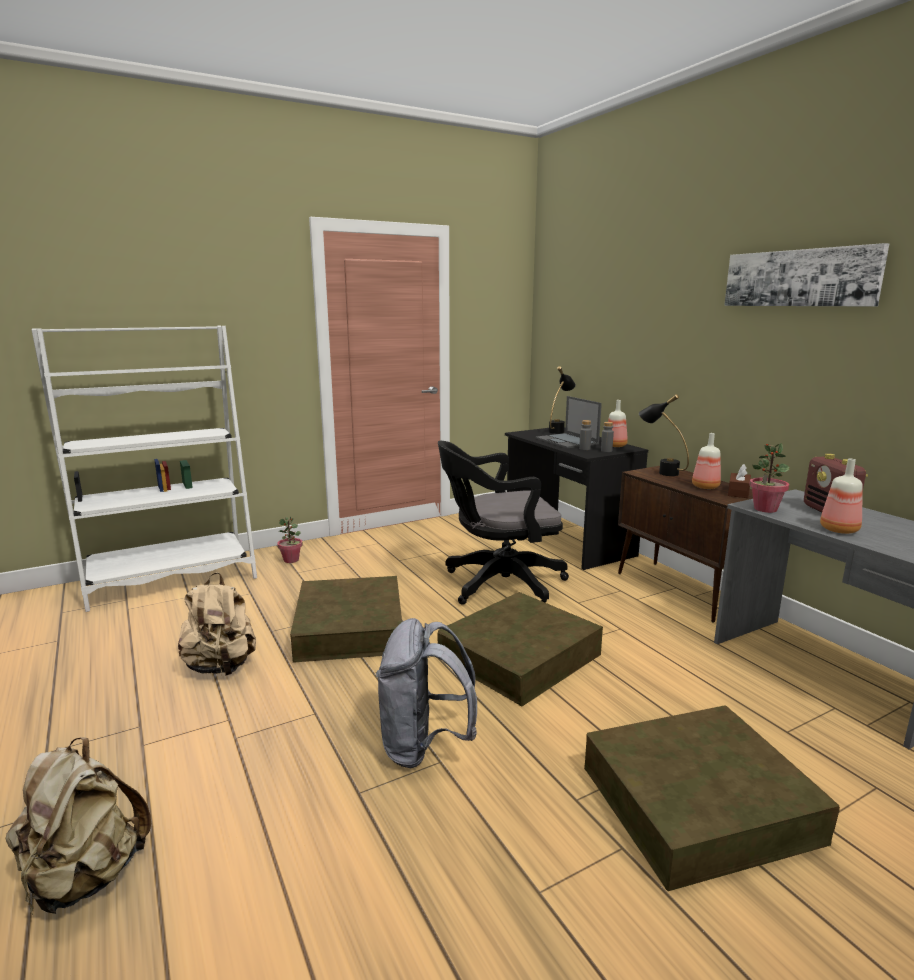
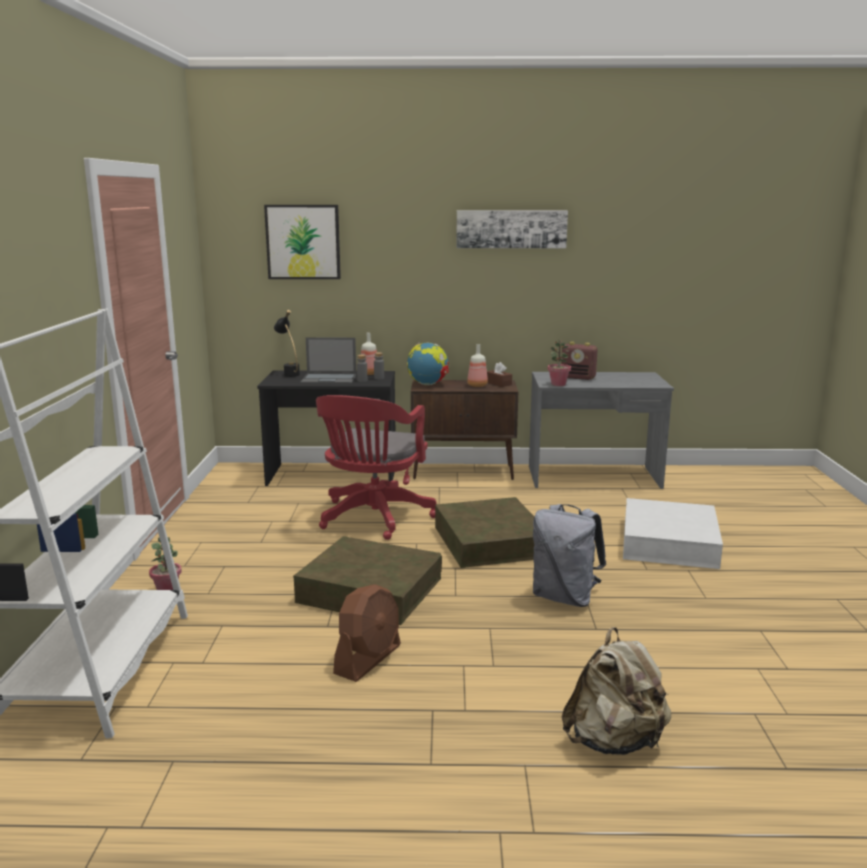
camera: 60 degrees left, 0 degrees up
beige backpack [178,572,256,676] -> brown fan [333,584,401,682]
black office chair [438,441,569,605] -> red office chair [316,395,437,540]
brown storage box [584,705,840,891] -> white storage box [623,498,723,569]
black table lamp [639,394,689,476] -> globe [407,342,449,385]
bottle [820,459,863,534] -> none
none -> picture [264,205,341,279]

